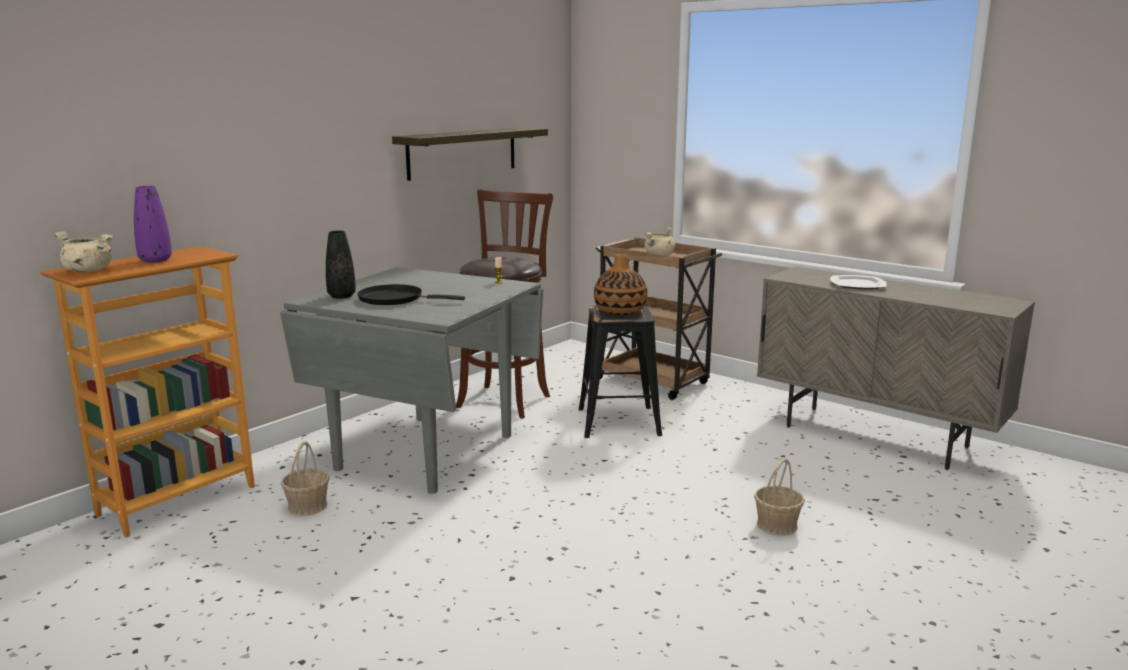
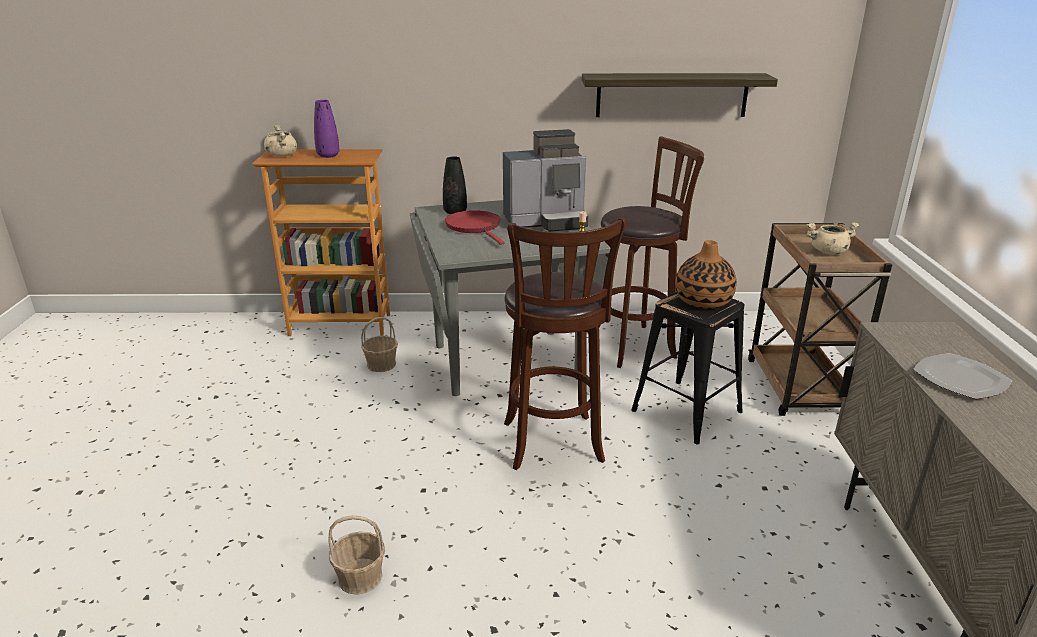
camera: 50 degrees right, 10 degrees up
black frying pan [357,284,465,305] -> red frying pan [445,210,504,245]
basket [754,458,805,535] -> basket moved to [328,515,385,595]
none -> coffee machine [503,129,588,232]
none -> brown stool [504,217,626,470]

